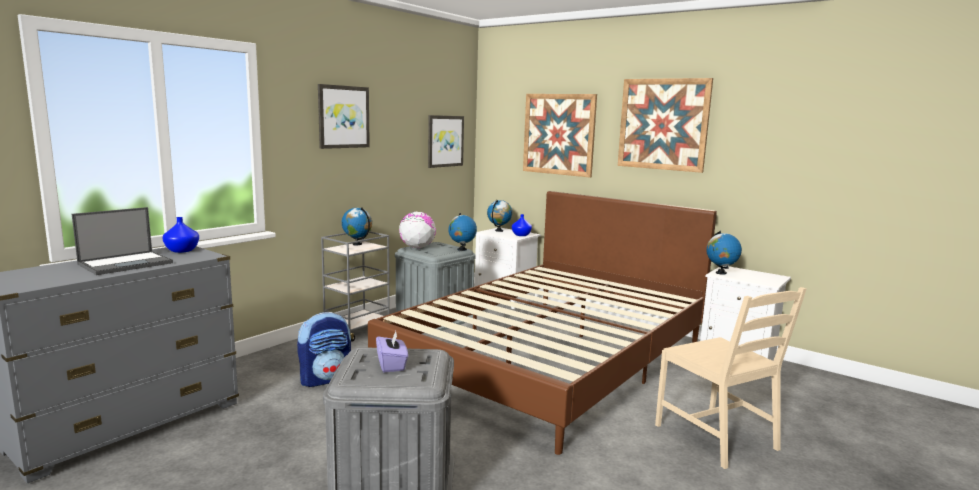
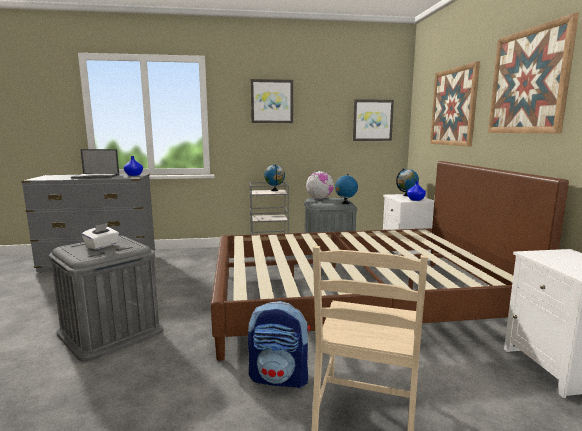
camera: 45 degrees right, 0 degrees up
backpack [297,312,351,387] -> backpack moved to [248,301,311,388]
purple tissue box [376,331,408,372] -> white tissue box [81,223,119,249]
globe [706,231,742,275] -> none

